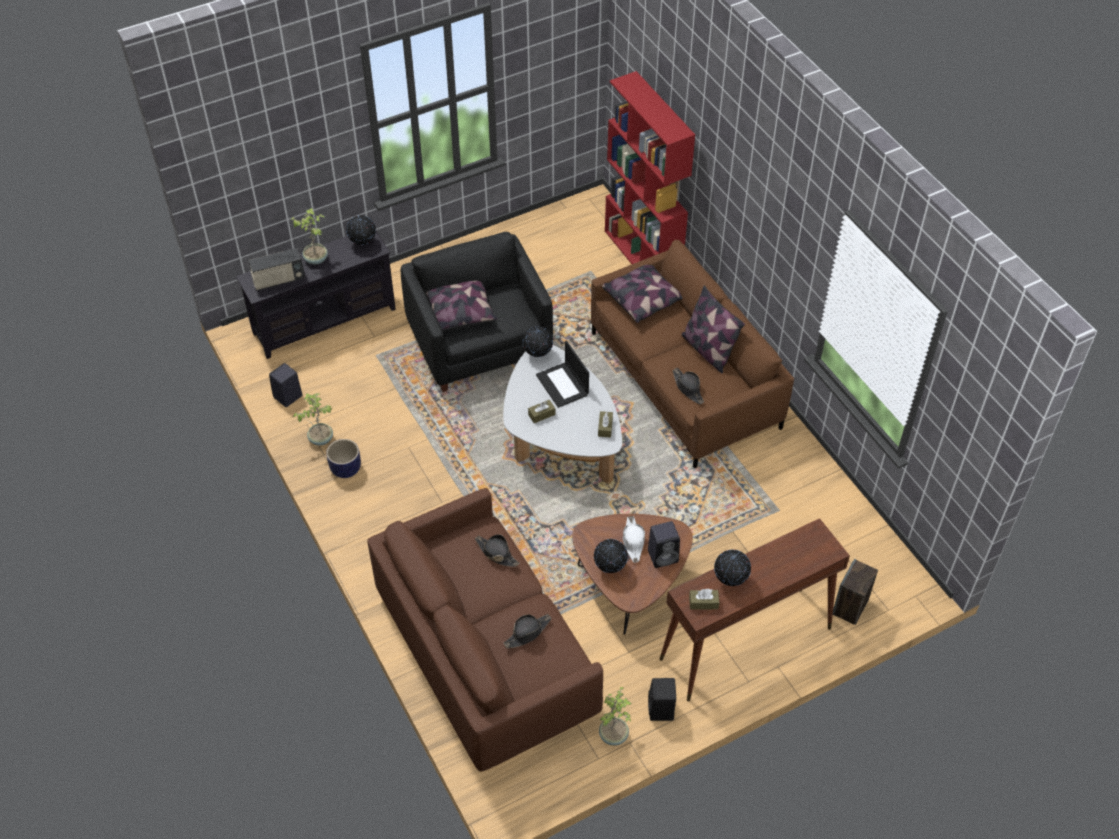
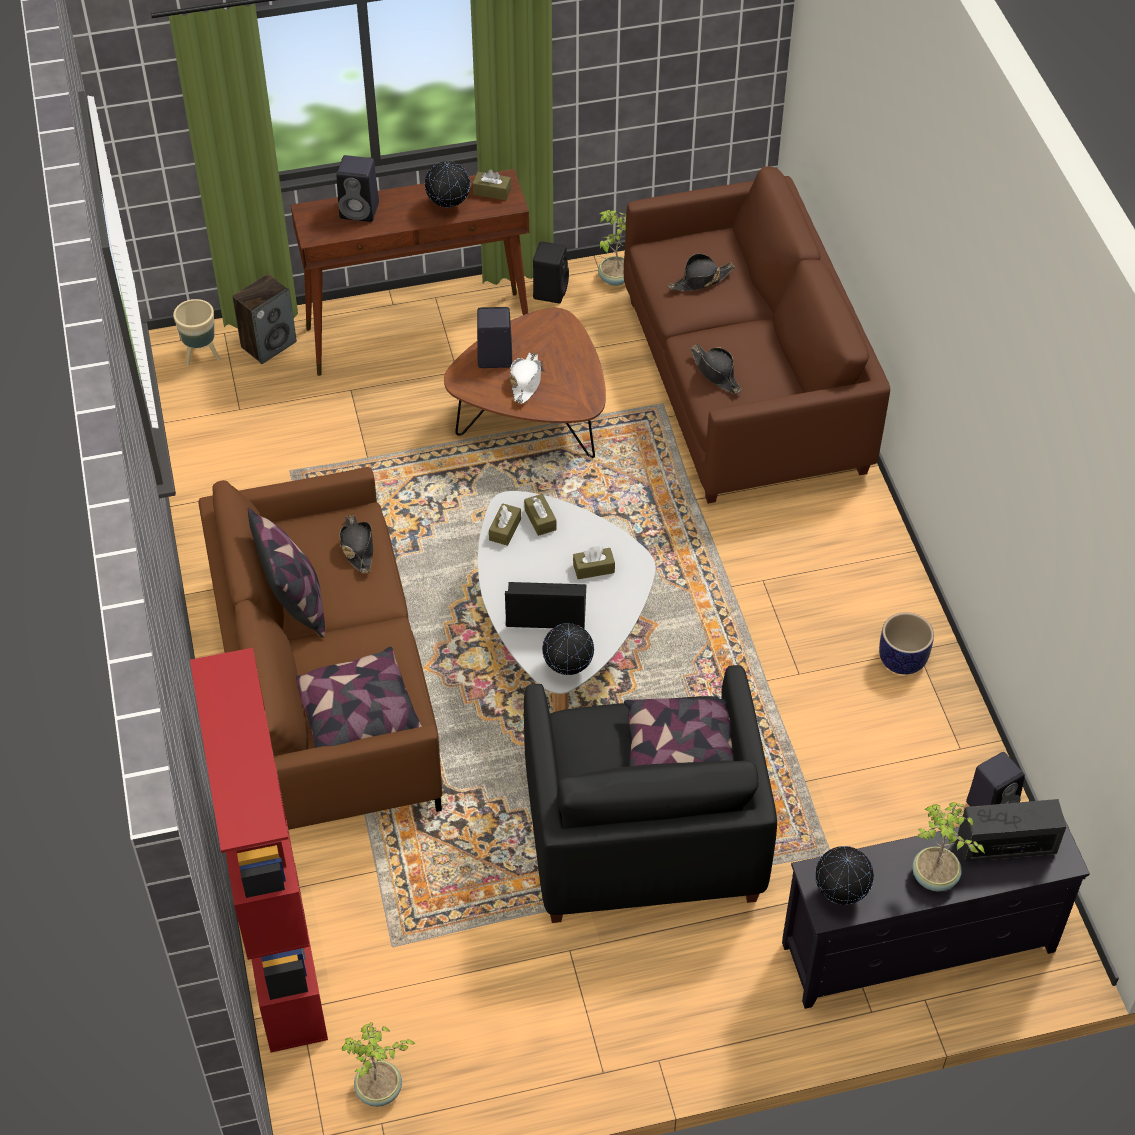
camera: 165 degrees left, 0 degrees up
potted plant [293,393,333,446] -> potted plant moved to [341,1022,415,1107]
laptop [536,341,589,408] -> laptop turned 75 degrees counterclockwise [505,582,586,628]
globe [593,539,628,573] -> none
none -> beige planter [173,299,220,366]
none -> black speaker [337,155,379,222]
none -> brown tissue box [524,494,556,536]

